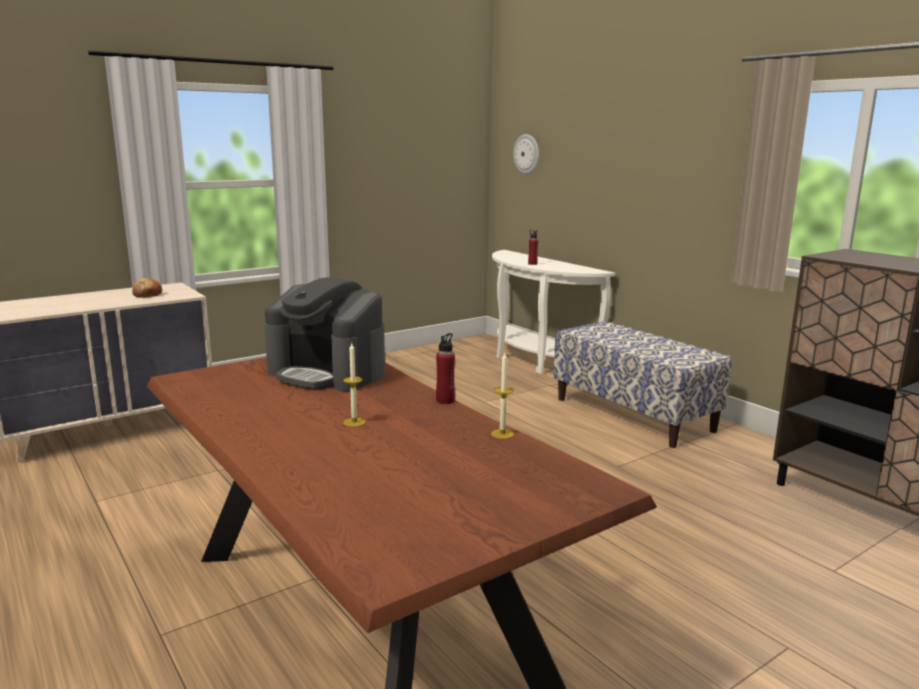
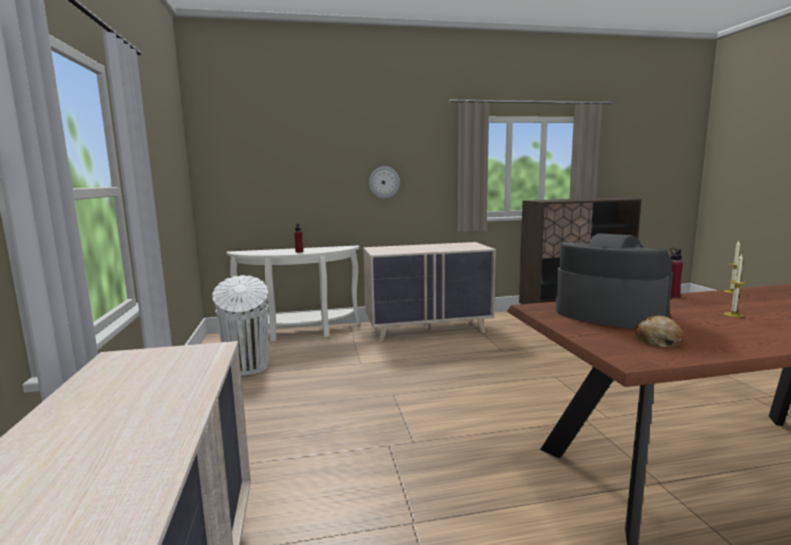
camera: 65 degrees left, 5 degrees down
bread [132,278,163,298] -> bread moved to [635,315,684,348]
coffee machine [264,277,385,392] -> coffee machine turned 105 degrees counterclockwise [556,233,673,329]
wall clock [513,134,539,174] -> wall clock moved to [369,166,400,199]
bench [553,321,732,448] -> beige dresser [363,242,496,342]
none -> white trash can [212,275,269,376]

